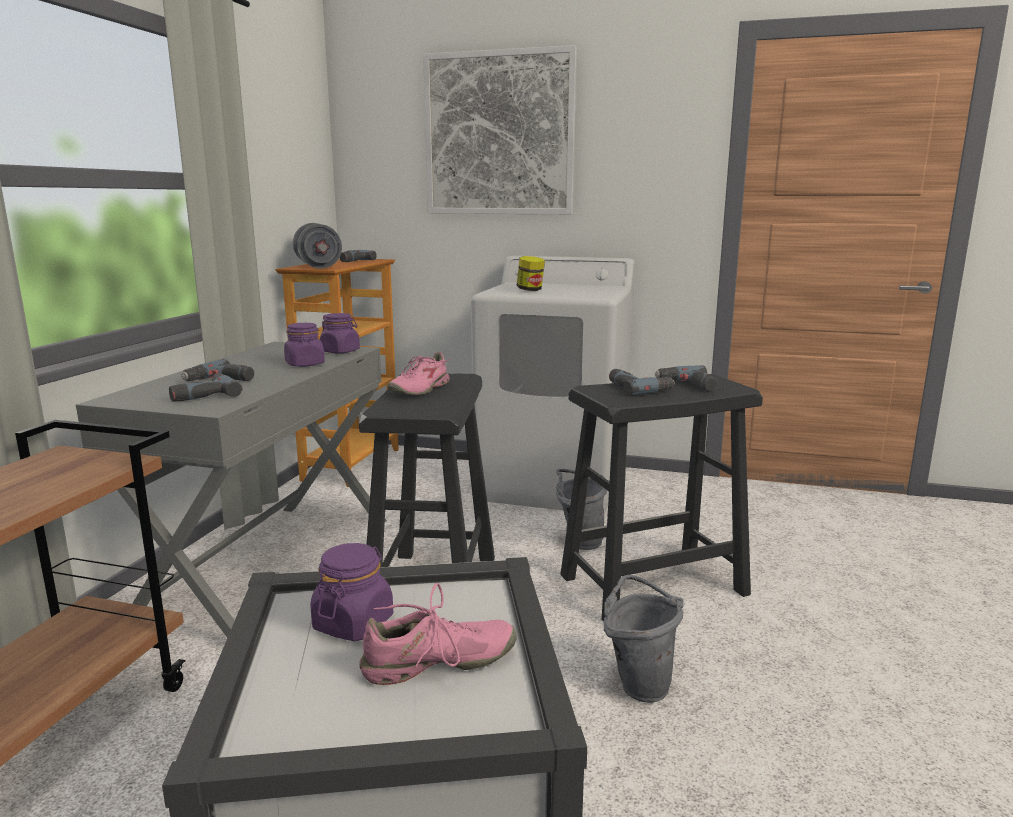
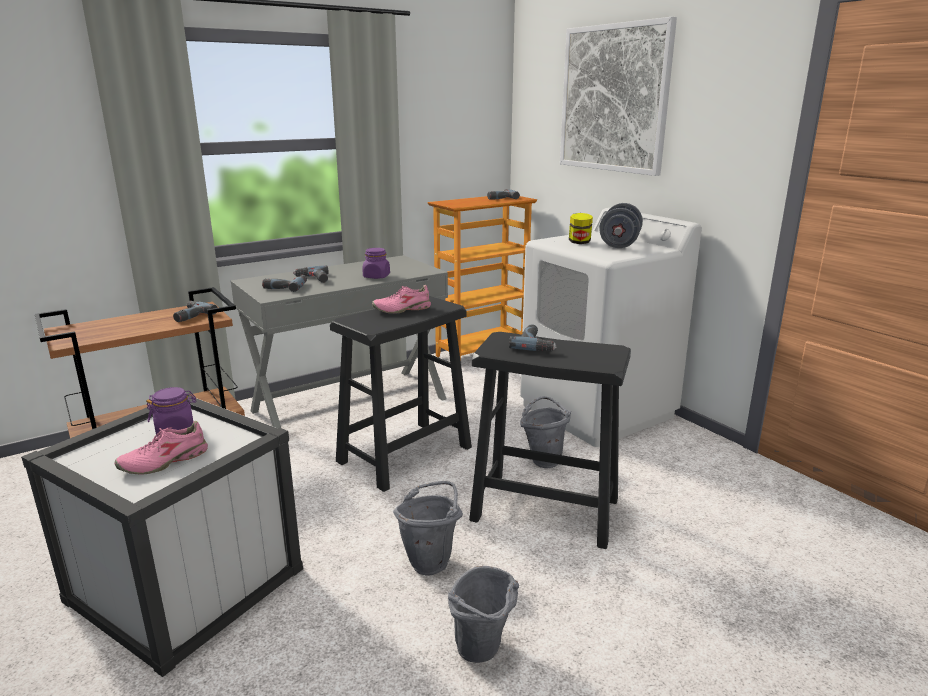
camera: 40 degrees right, 5 degrees up
grey dumbbell [293,223,342,269] -> grey dumbbell moved to [599,203,643,248]
purple jar [320,313,360,354] -> none
pink shoe [359,583,517,685] -> pink shoe turned 120 degrees clockwise [115,421,208,474]
power drill [655,366,717,391] -> power drill moved to [173,301,218,322]
none -> grey bucket [448,566,519,663]

